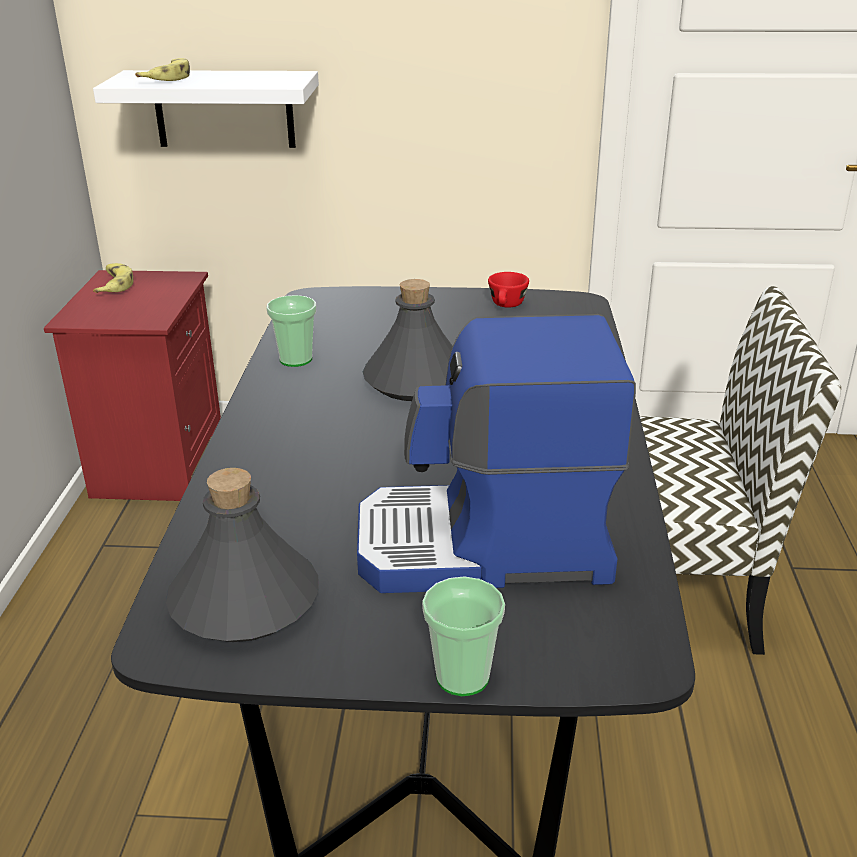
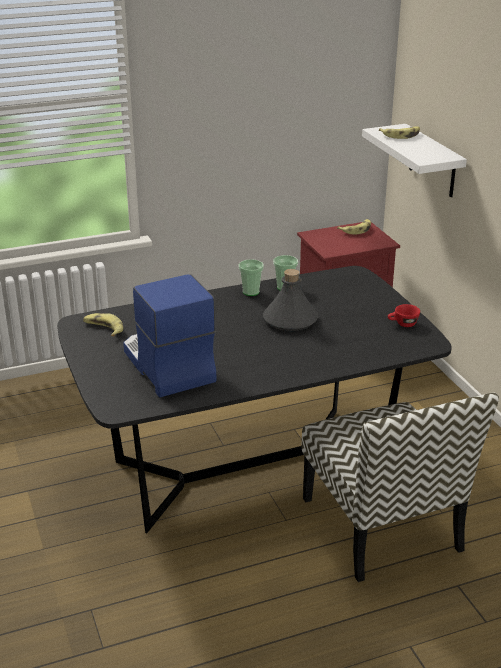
camera: 65 degrees right, 0 degrees up
grey bottle [166,468,319,642] -> banana [83,313,123,336]
cup [422,576,505,696] -> cup moved to [239,259,264,296]

